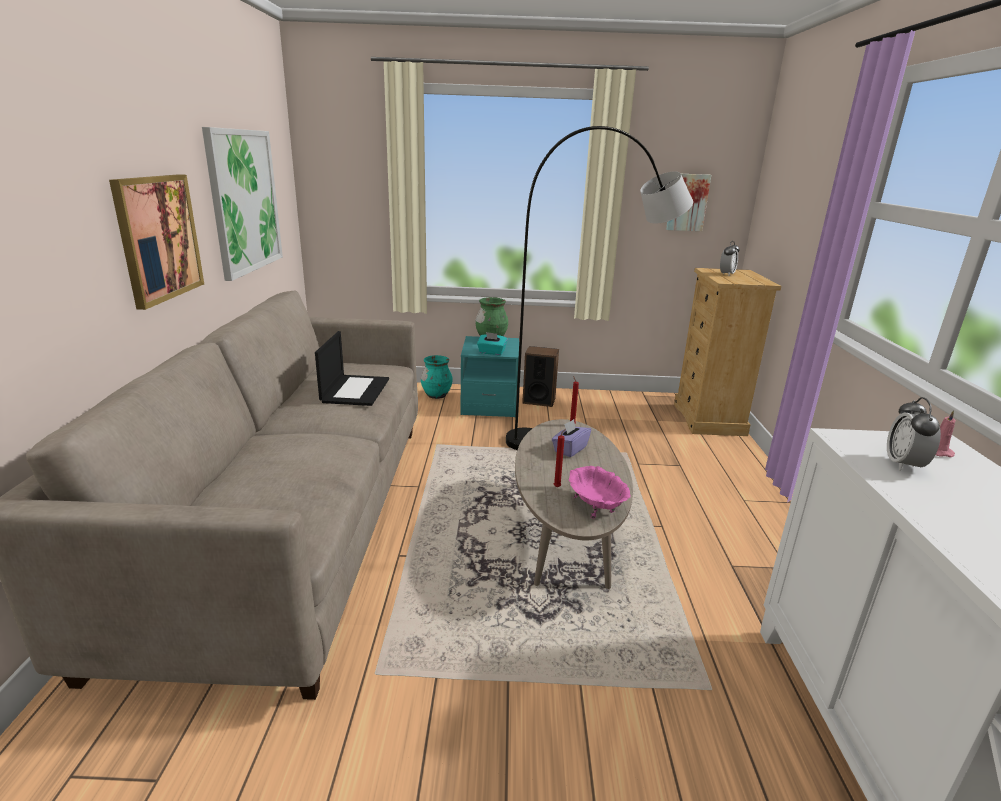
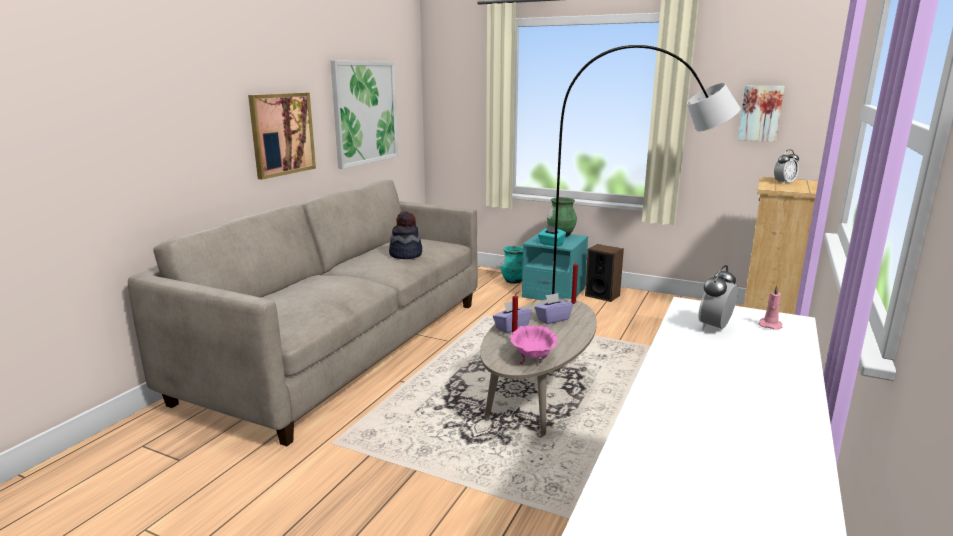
camera: 25 degrees right, 5 degrees down
laptop [315,331,389,406] -> hat [389,211,422,259]
none -> purple tissue box [493,301,532,333]

